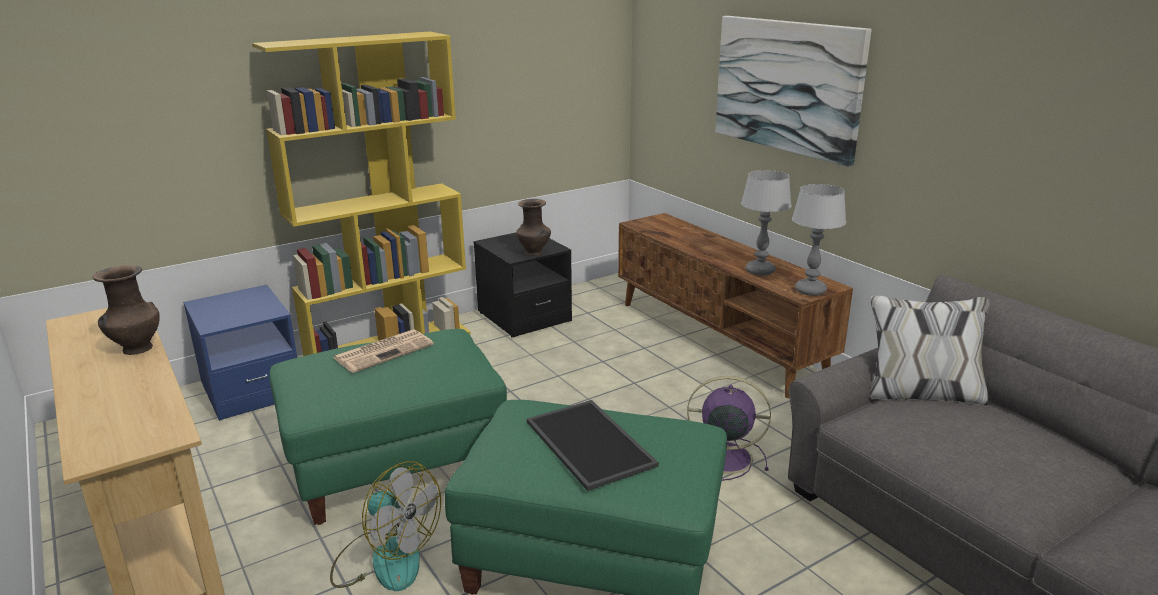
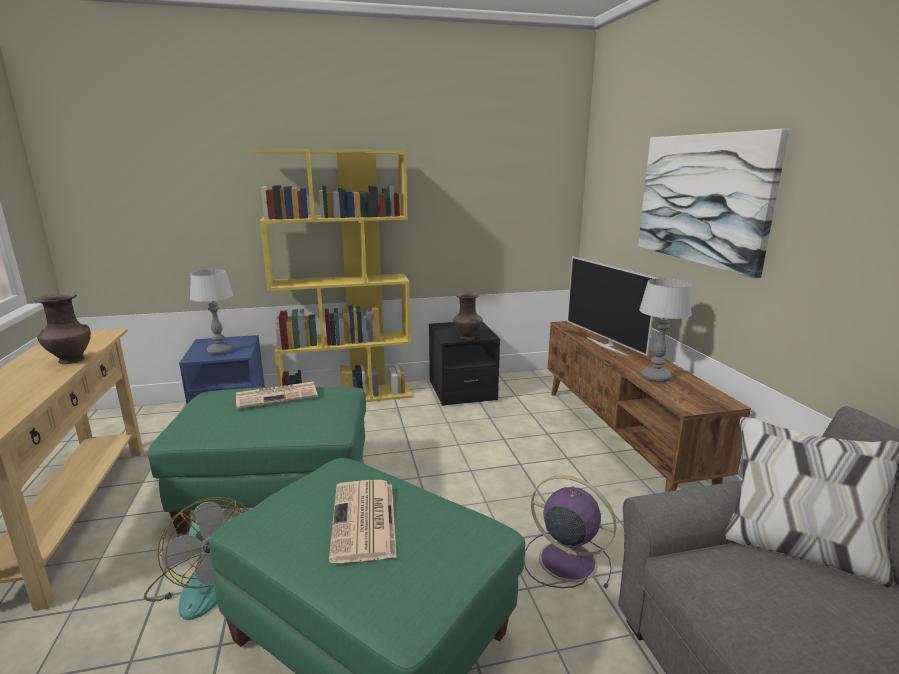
camera: 20 degrees right, 5 degrees down
tray [527,400,659,491] -> newspaper [329,480,397,563]
table lamp [792,184,846,296] -> table lamp moved to [190,269,234,355]
none -> television [567,256,657,356]

